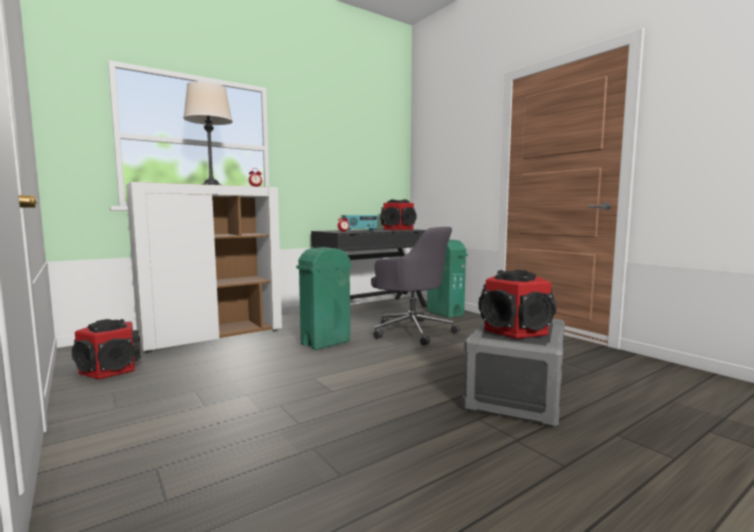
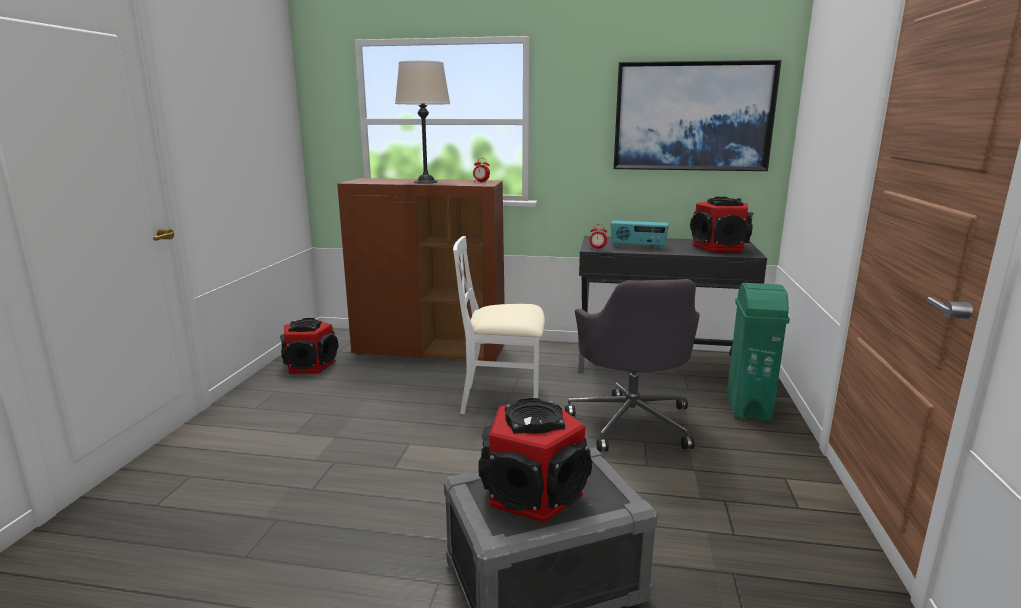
camera: 45 degrees right, 10 degrees up
white cabinet [126,182,282,353] -> brown cabinet [337,178,505,361]
green trash can [296,247,352,350] -> white chair [453,236,545,414]
none -> picture [614,60,781,171]

